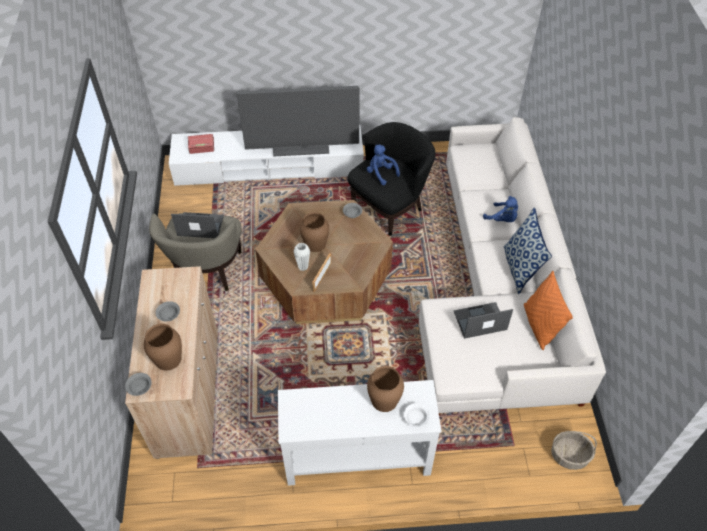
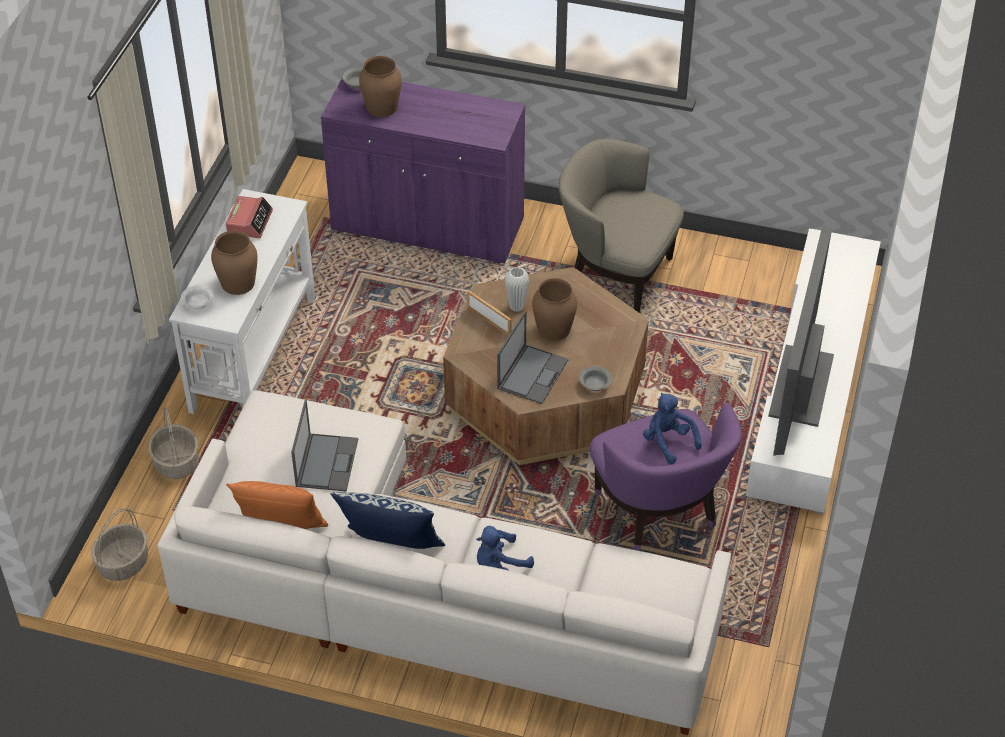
camera: 110 degrees right, 5 degrees down
beige cabinet [125,266,218,459] -> purple cabinet [321,77,525,264]
grey bowl [155,301,180,321] -> none
laptop [171,212,224,238] -> laptop moved to [497,311,569,404]
alarm clock [188,134,214,154] -> alarm clock moved to [226,196,273,238]
black armchair [347,122,436,236] -> purple armchair [590,403,742,551]
blue plush toy [367,145,400,185] -> blue plush toy turned 105 degrees counterclockwise [643,393,702,464]
none -> basket [148,407,199,479]

